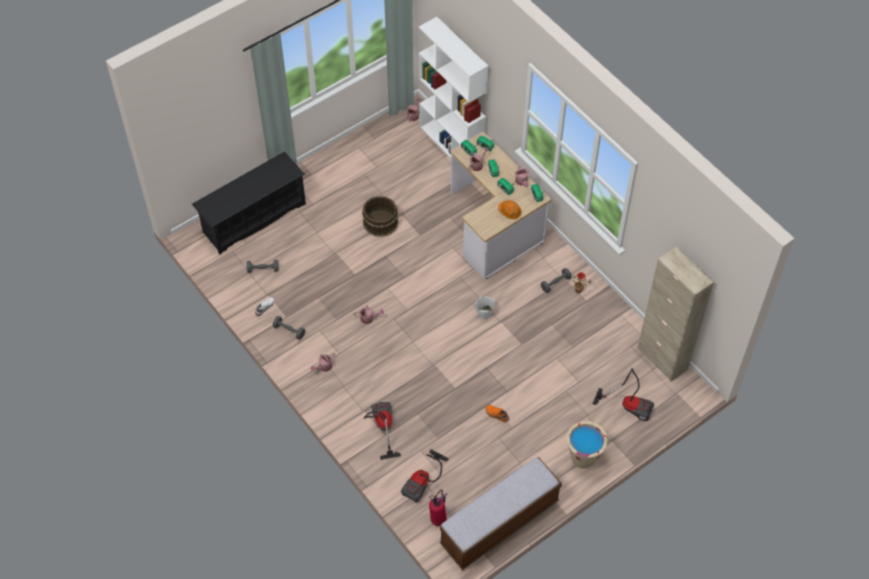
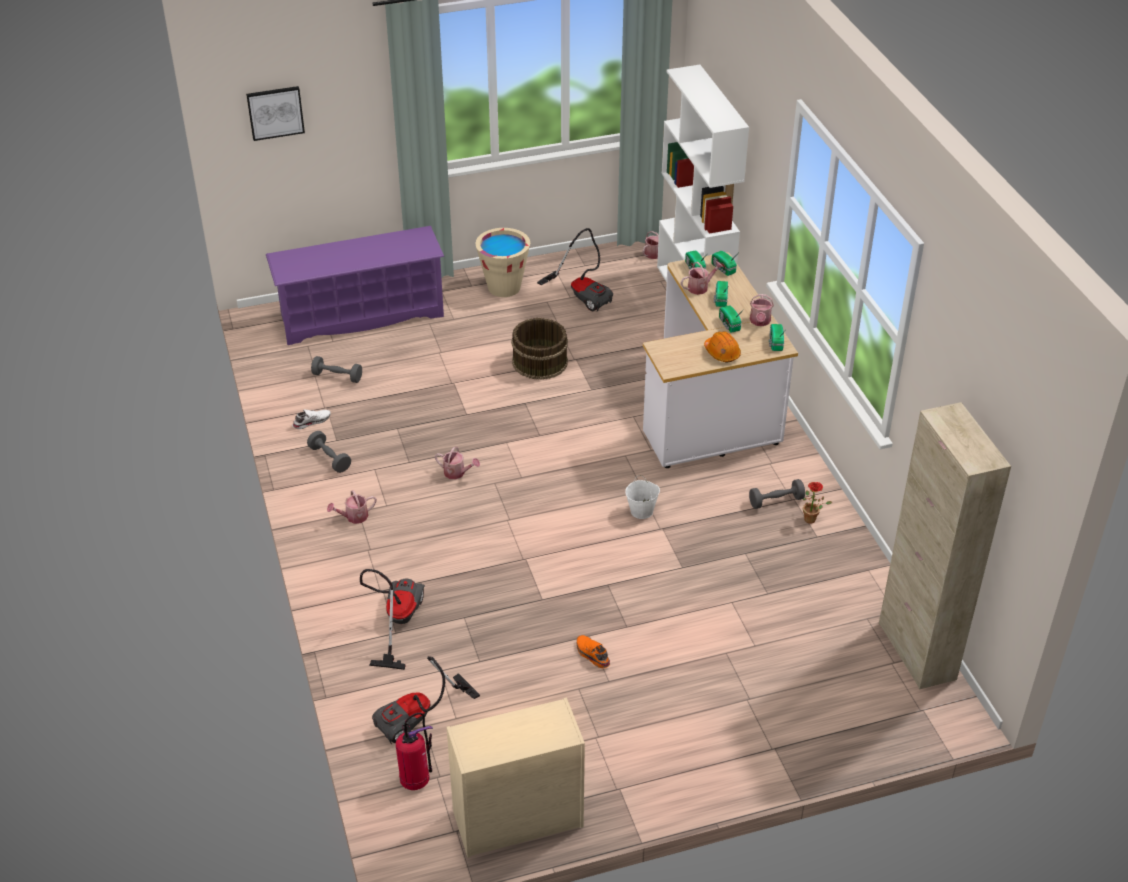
camera: 20 degrees right, 15 degrees down
black shoe rack [192,151,306,255] -> purple shoe rack [266,226,444,345]
bench [440,457,562,570] -> beige dresser [447,698,585,858]
beige bucket [567,421,608,469] -> beige bucket moved to [476,228,530,297]
vacuum cleaner [593,368,654,421] -> vacuum cleaner moved to [537,228,613,312]
none -> picture [246,86,305,141]

